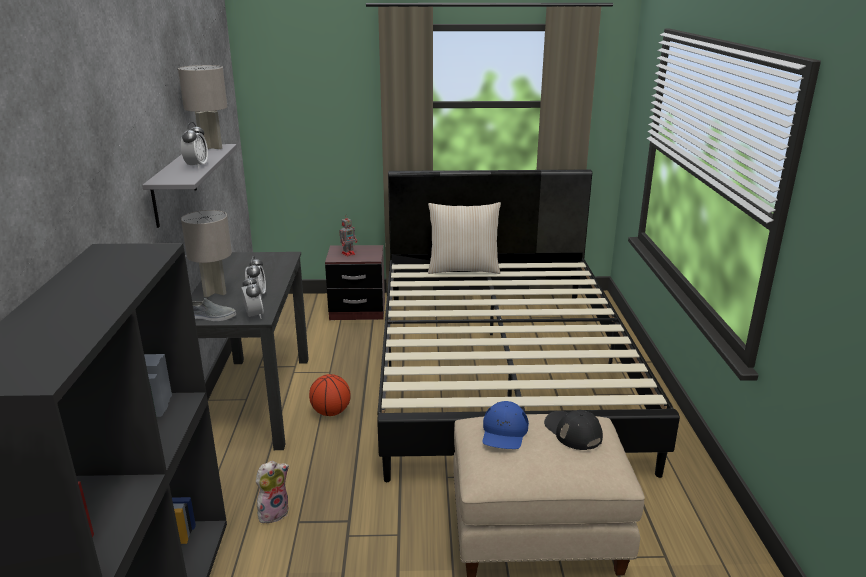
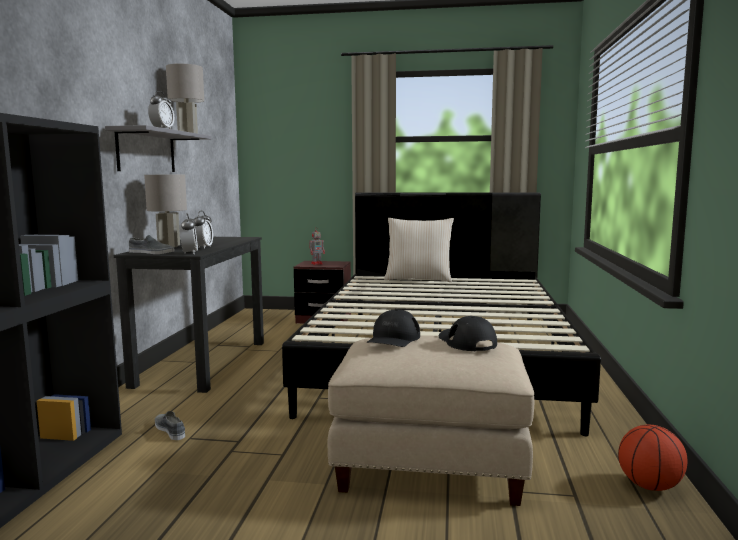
camera: 10 degrees right, 15 degrees down
plush toy [256,461,289,523] -> grey shoe [155,411,185,440]
basketball [309,374,351,416] -> basketball moved to [618,424,687,491]
blue cap [483,401,529,449] -> black cap [366,309,420,347]

